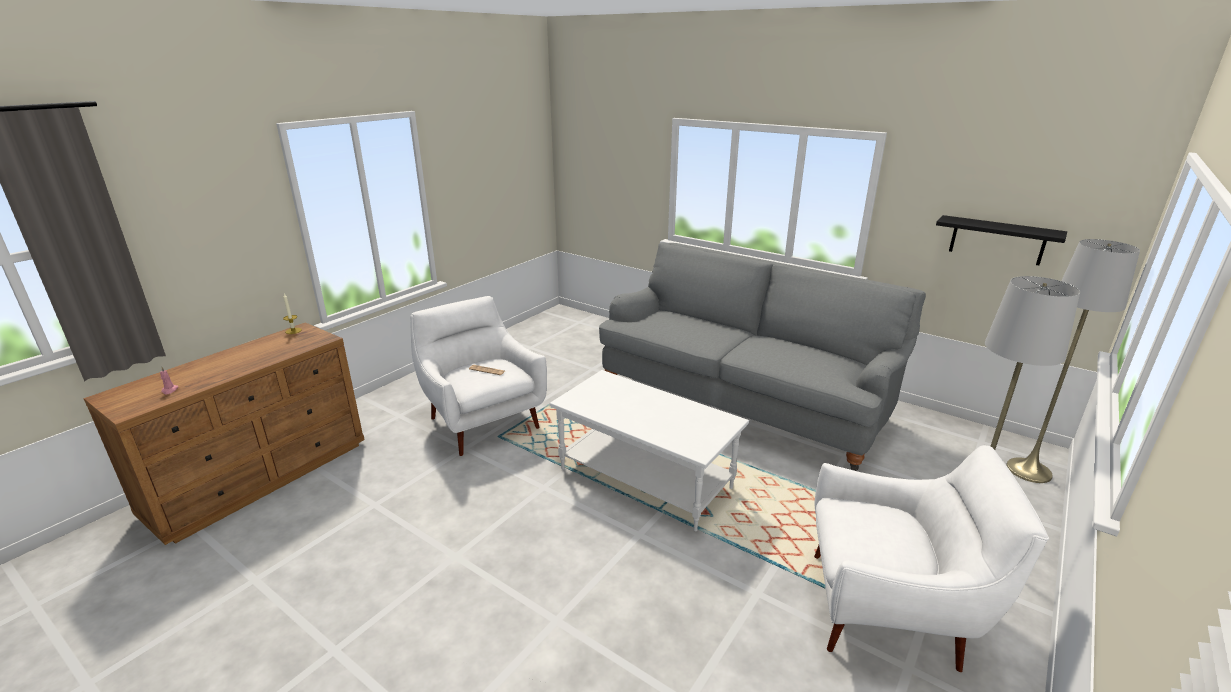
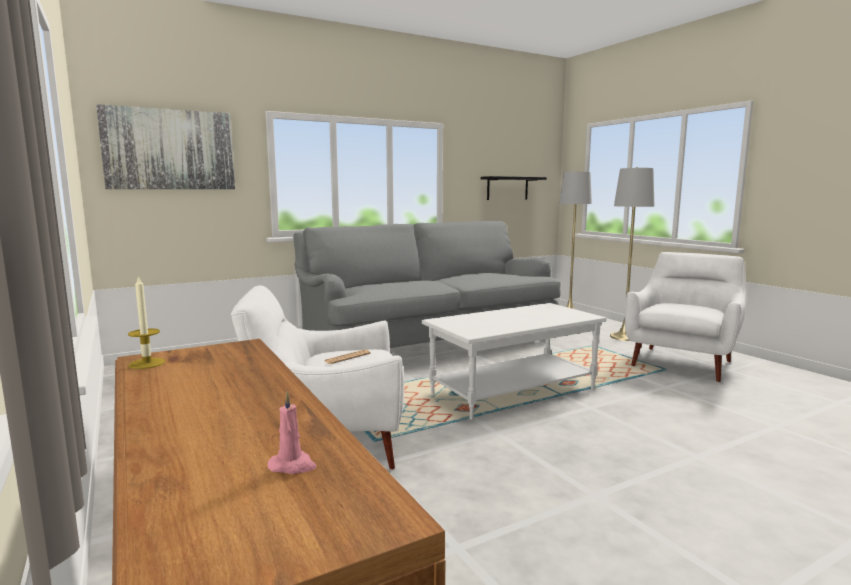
camera: 65 degrees left, 15 degrees down
none -> picture [96,104,235,189]

